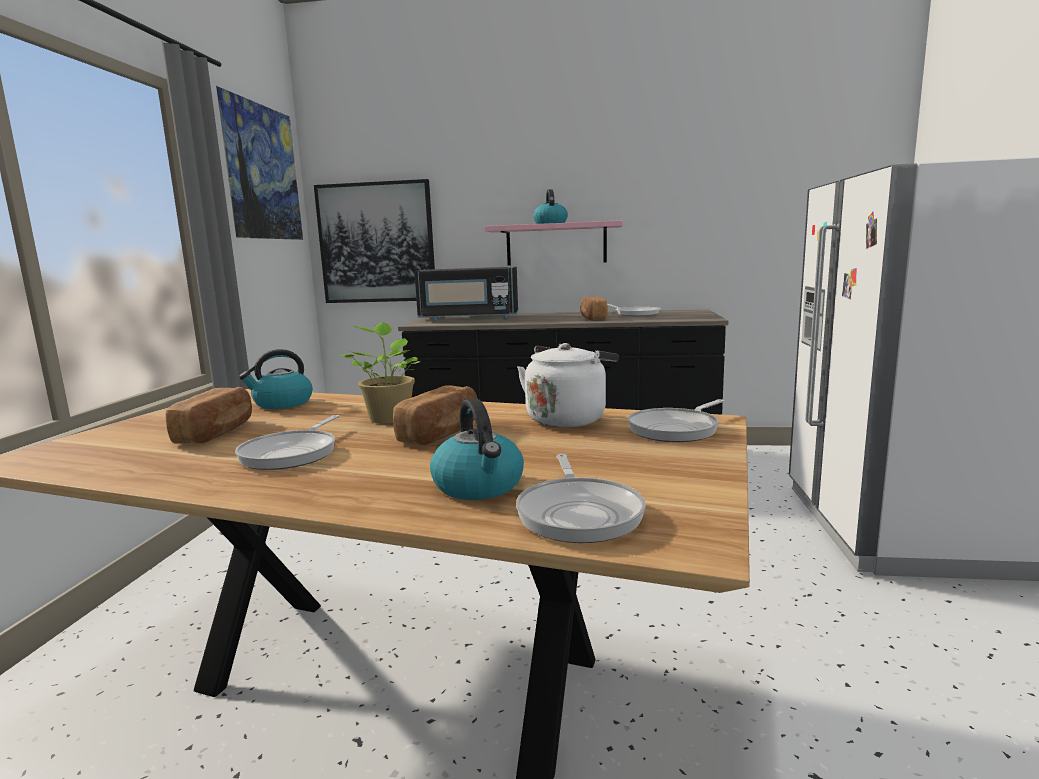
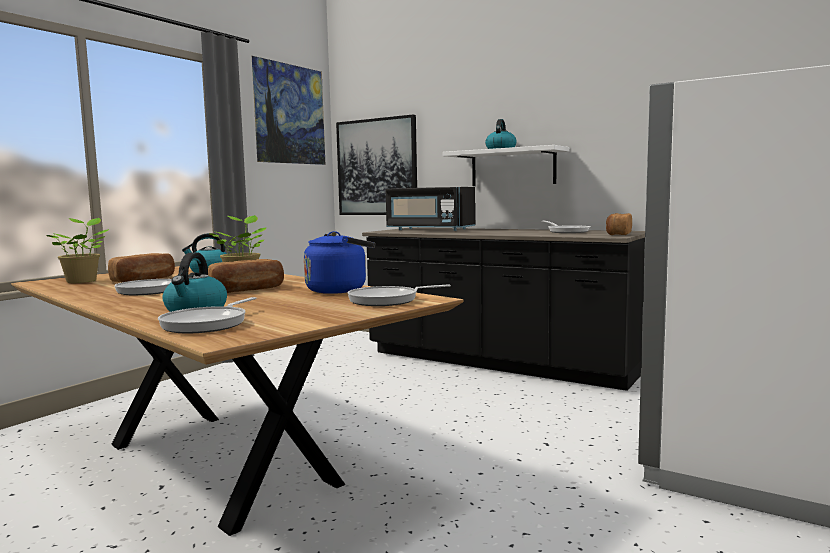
camera: 25 degrees right, 5 degrees down
pink shelf [484,220,623,266] -> white shelf [442,145,570,186]
white kettle [517,343,619,427] -> blue kettle [304,231,375,294]
bread [580,296,607,320] -> bread moved to [606,213,632,235]
none -> potted plant [47,218,109,283]

